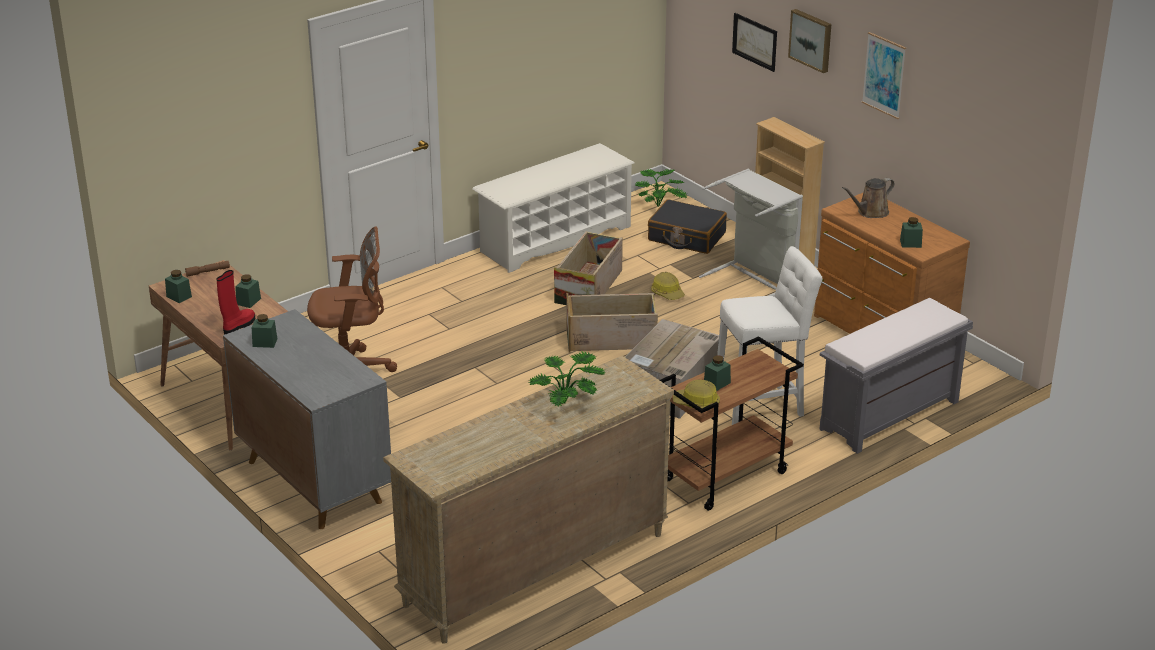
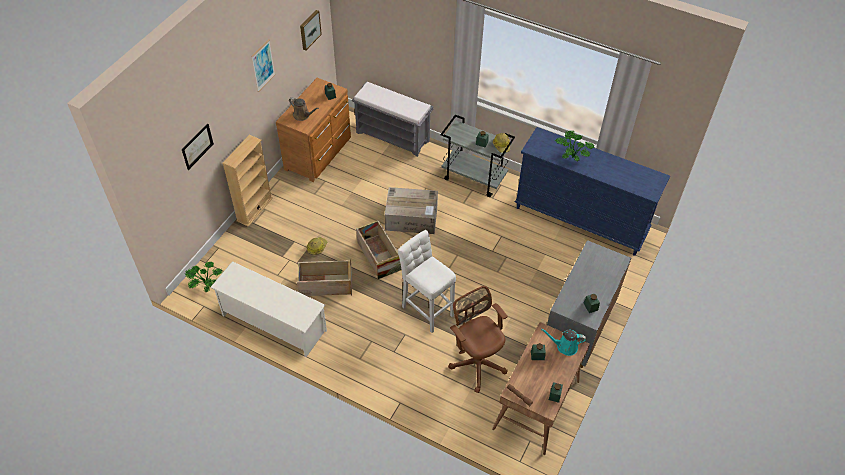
camera: 115 degrees left, 20 degrees up
red boot [216,270,255,335] -> turquoise watering can [541,329,586,356]
beige dresser [383,356,674,644] -> blue dresser [515,127,670,256]
black suitcase [648,199,727,254] -> none
brown cart [660,336,804,511] -> grey cart [441,115,515,197]
grey laundry basket [699,169,803,297] -> none
white stool [717,246,823,425] -> white stool moved to [398,230,456,333]
picture [788,9,831,73] -> picture moved to [300,10,322,51]

